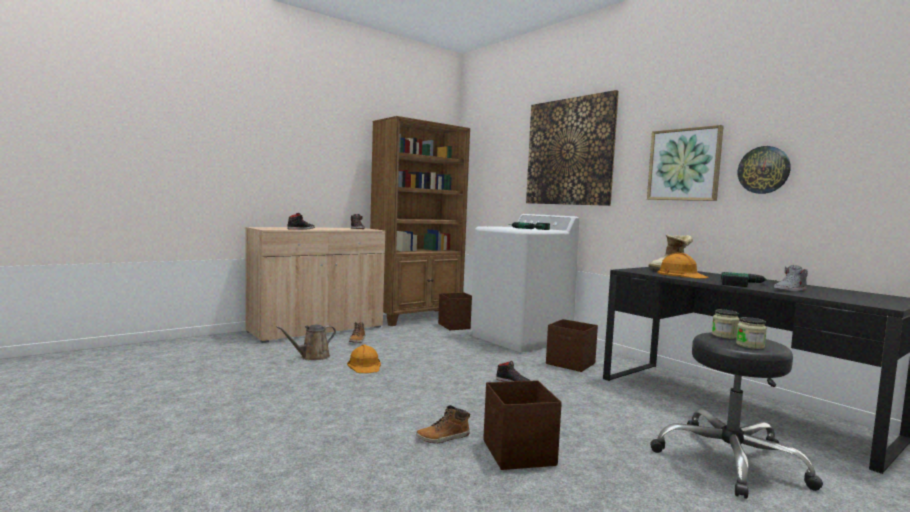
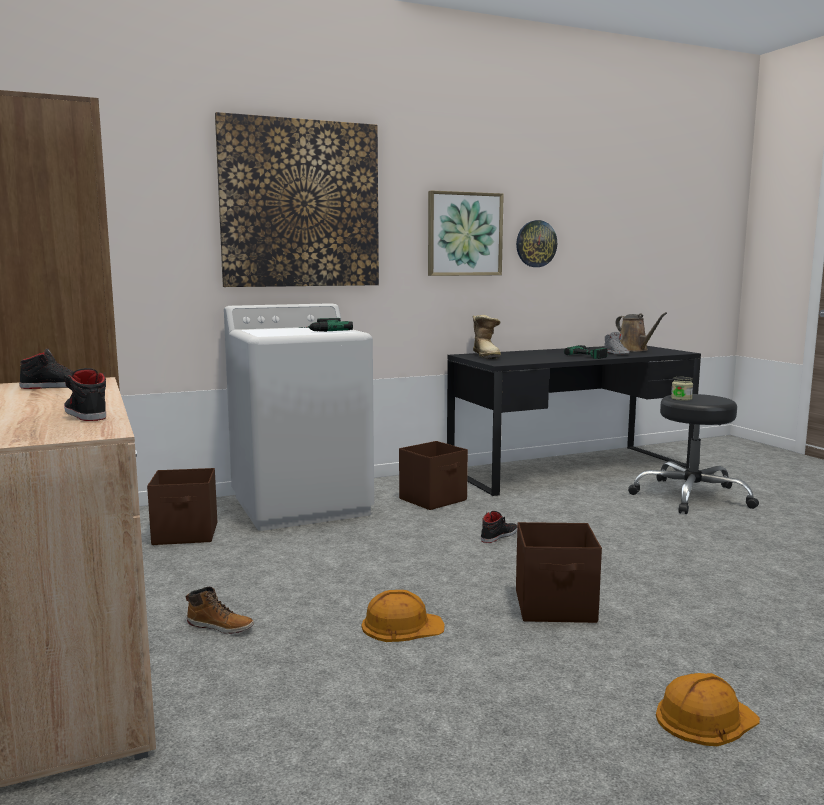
camera: 75 degrees left, 5 degrees up
brown watering can [276,325,336,360] -> brown watering can moved to [615,312,667,352]
boot [416,405,470,443] -> none
brown storage box [483,380,562,470] -> brown storage box moved to [516,522,602,623]
orange hard hat [657,253,709,279] -> orange hard hat moved to [656,673,760,746]
jar [736,317,767,349] -> none

